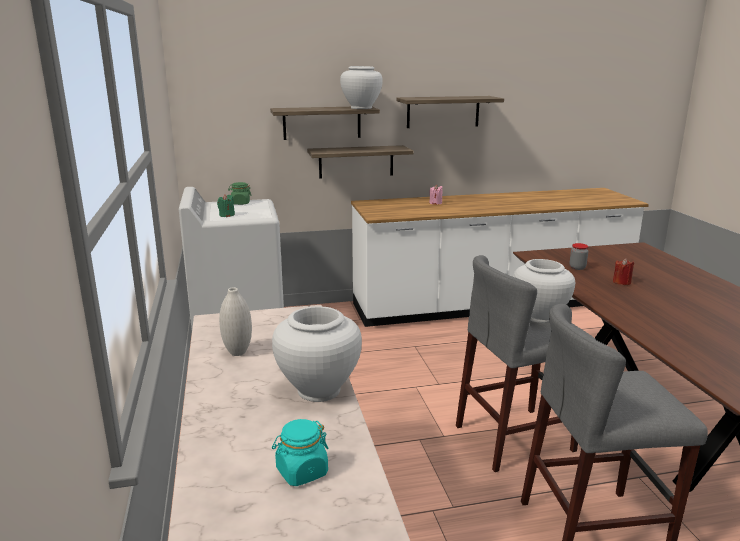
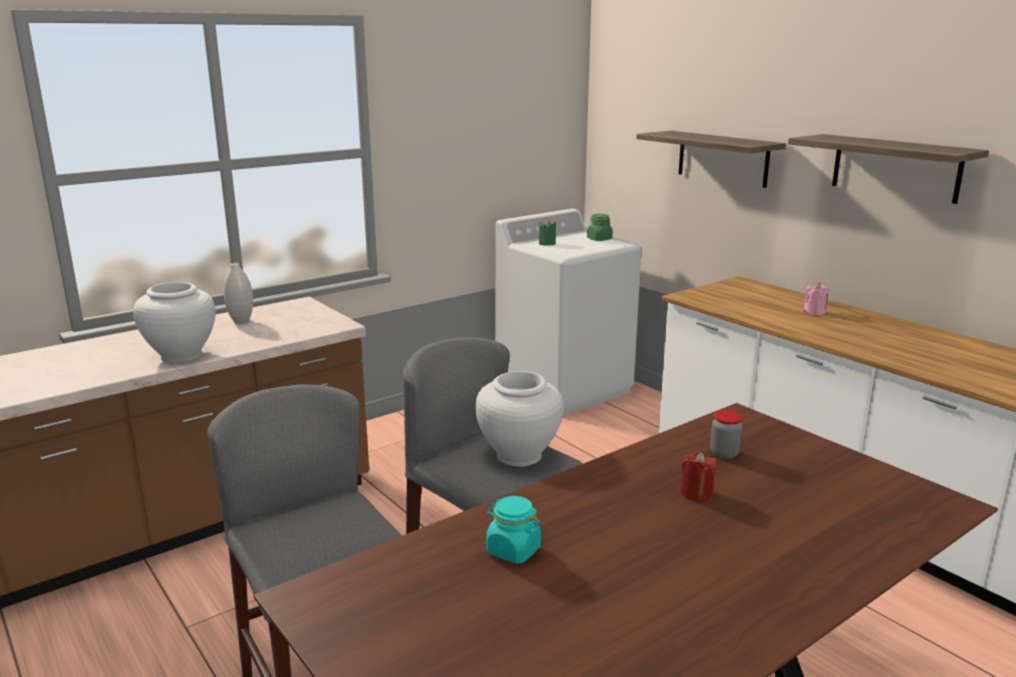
camera: 65 degrees right, 0 degrees up
turquoise jar [272,419,328,486] -> turquoise jar moved to [486,496,541,564]
shelf [307,145,414,179] -> none
white vase [340,66,383,109] -> none

